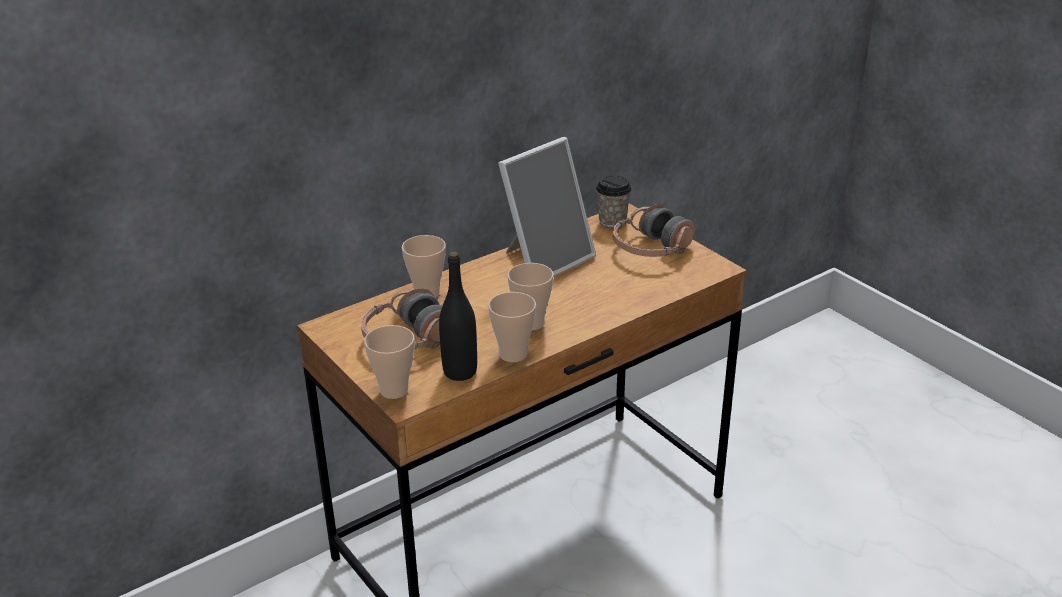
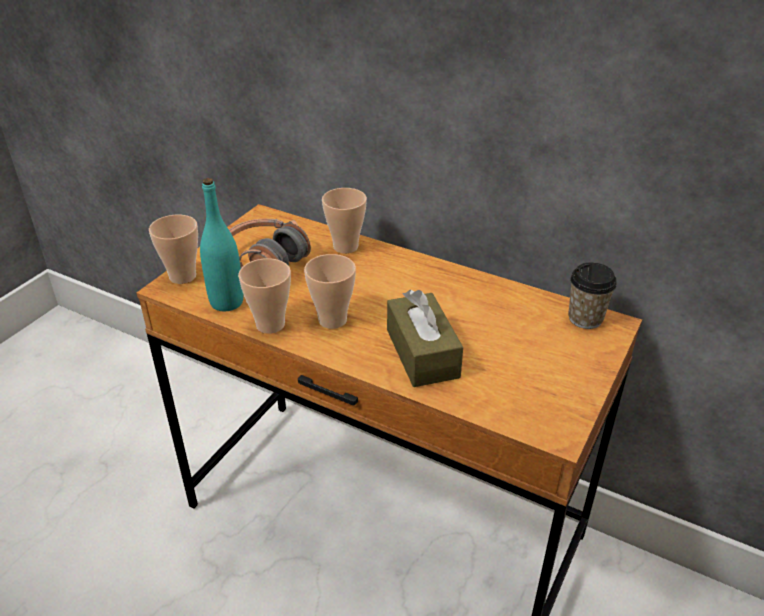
camera: 65 degrees right, 5 degrees up
black bottle [439,252,477,381] -> turquoise bottle [200,178,243,311]
picture frame [498,137,596,277] -> none
headphones [613,204,695,257] -> none
none -> brown tissue box [387,290,463,387]

